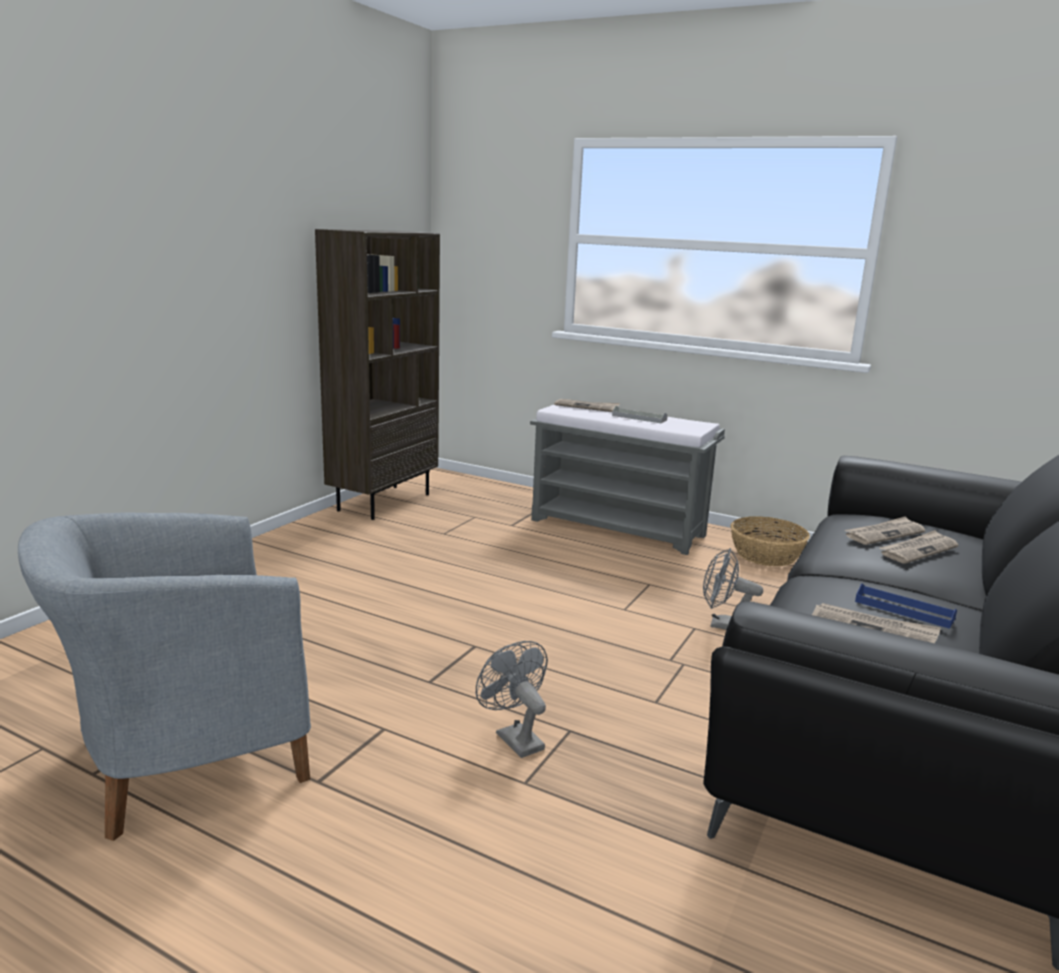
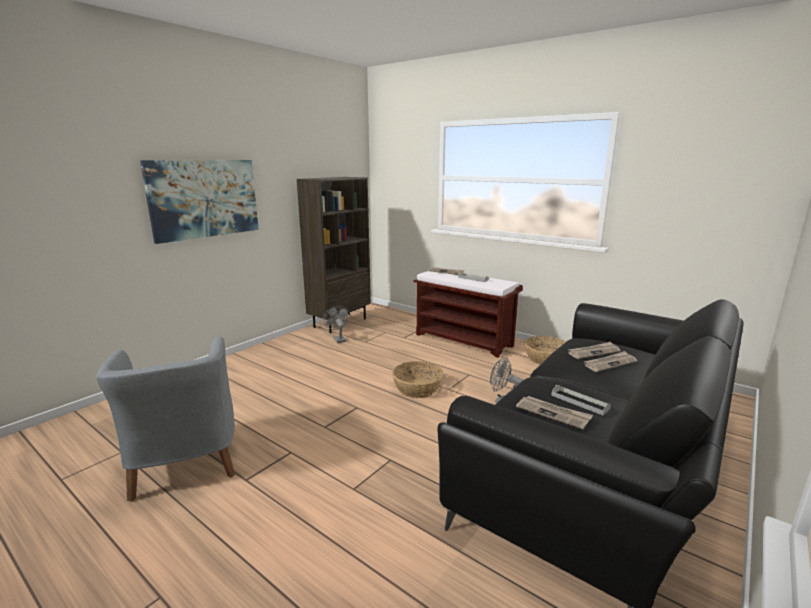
camera: 10 degrees right, 0 degrees up
grey armchair [18,512,311,841] -> grey armchair turned 90 degrees counterclockwise [96,336,235,502]
grey fan [476,641,548,758] -> grey fan moved to [324,306,350,343]
grey bench [530,405,725,555] -> brown bench [414,271,523,358]
blue tray [855,583,957,629] -> grey tray [551,385,611,415]
none -> picture [140,160,259,244]
none -> basket [392,361,443,398]

